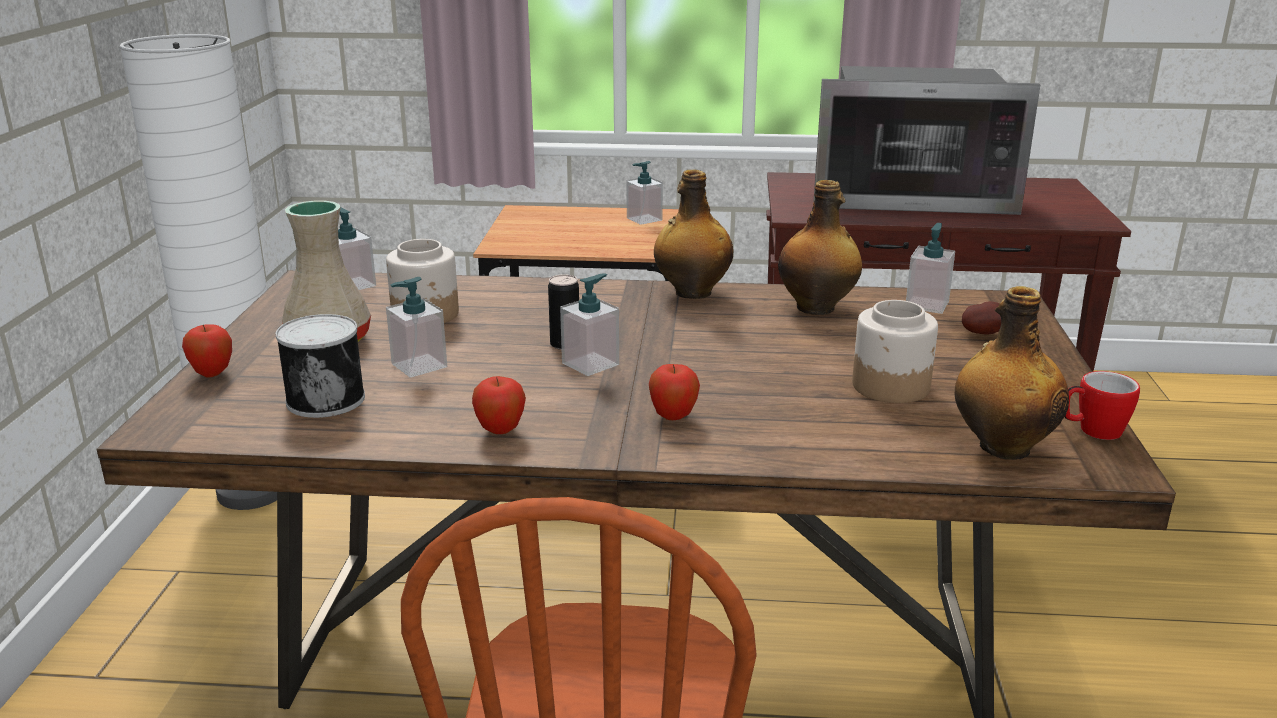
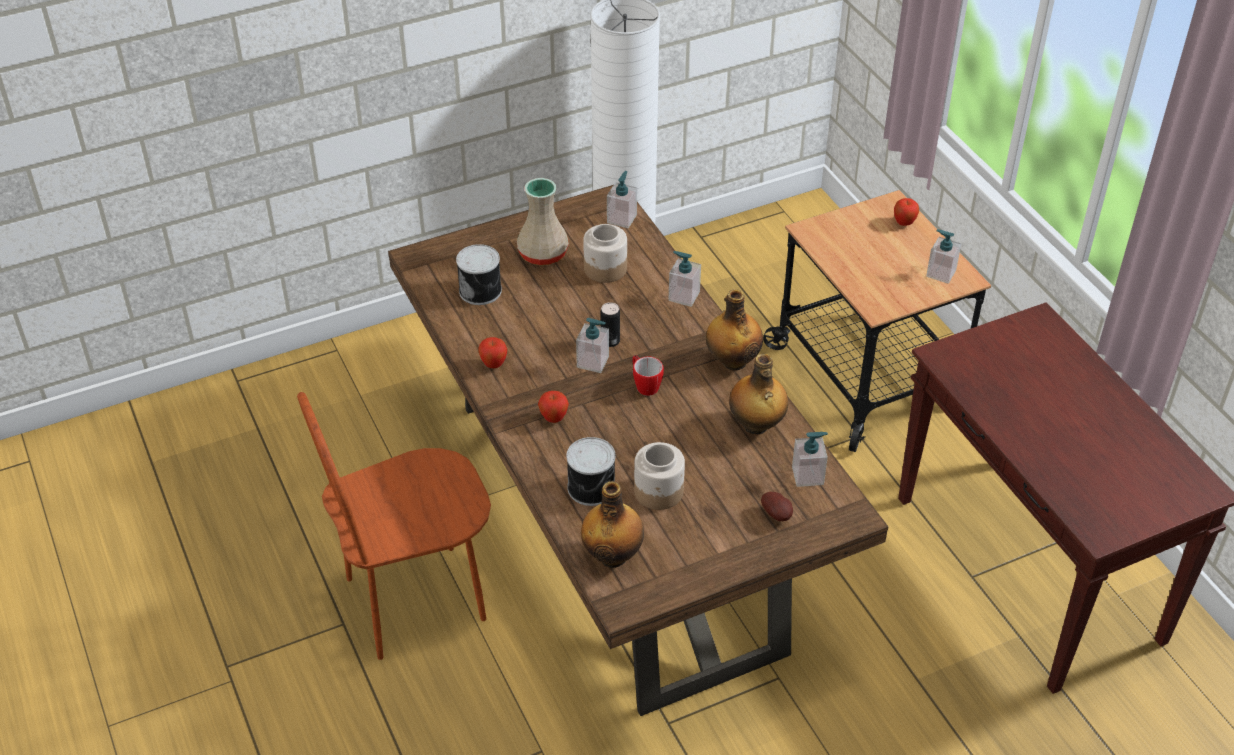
camera: 60 degrees right, 20 degrees up
apple [182,324,232,377] -> apple moved to [894,198,919,226]
soap dispenser [386,277,447,378] -> soap dispenser moved to [668,251,701,307]
microwave [813,66,1040,215] -> none
mug [1065,371,1140,440] -> mug moved to [632,355,664,396]
none -> can [566,437,616,506]

